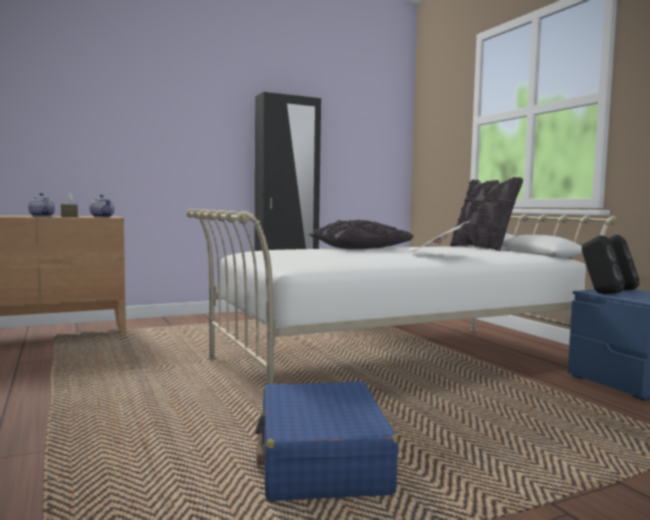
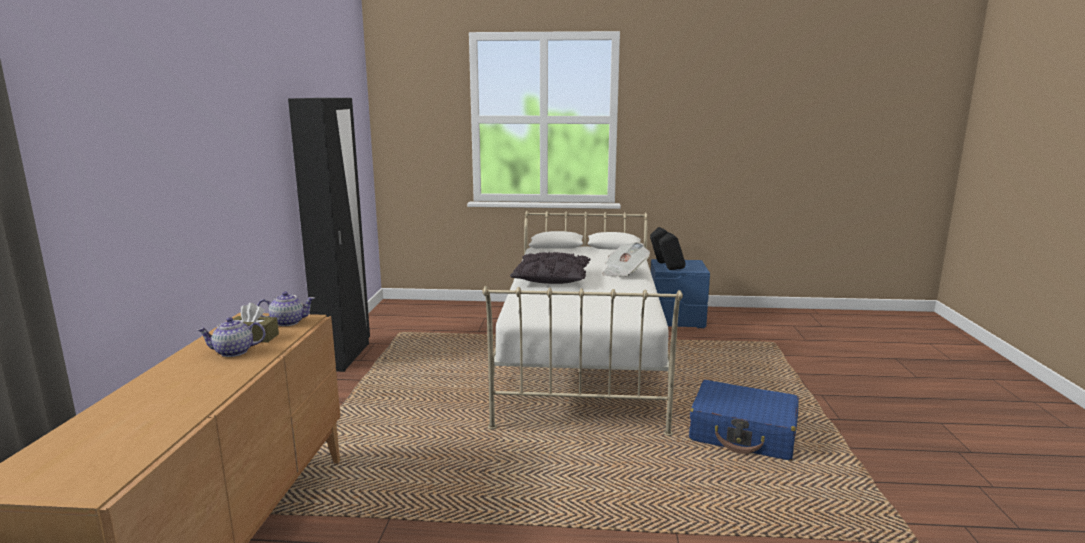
camera: 60 degrees left, 10 degrees up
black pillow [450,177,523,251] -> none

